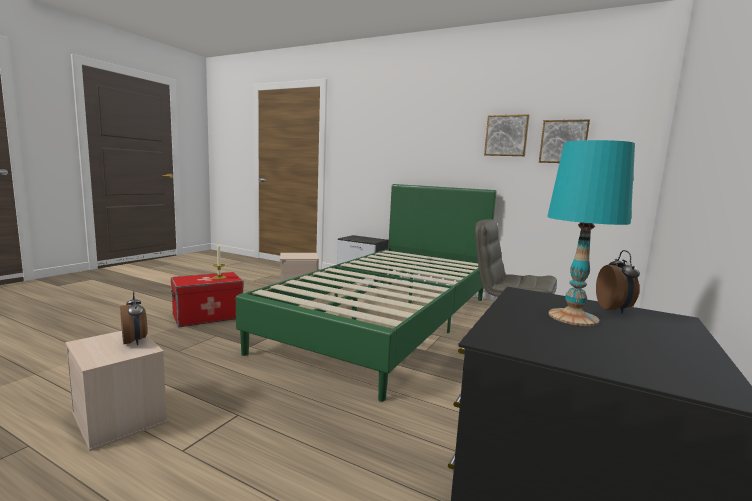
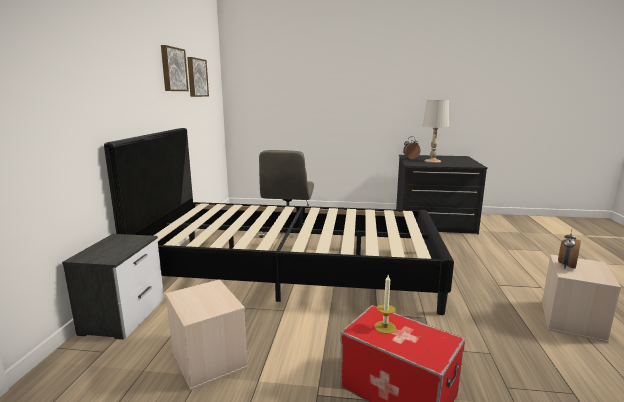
camera: 110 degrees left, 5 degrees up
green bed [236,184,497,402] -> black bed [104,128,454,315]
turquoise table lamp [547,140,635,326] -> white table lamp [423,100,449,163]

